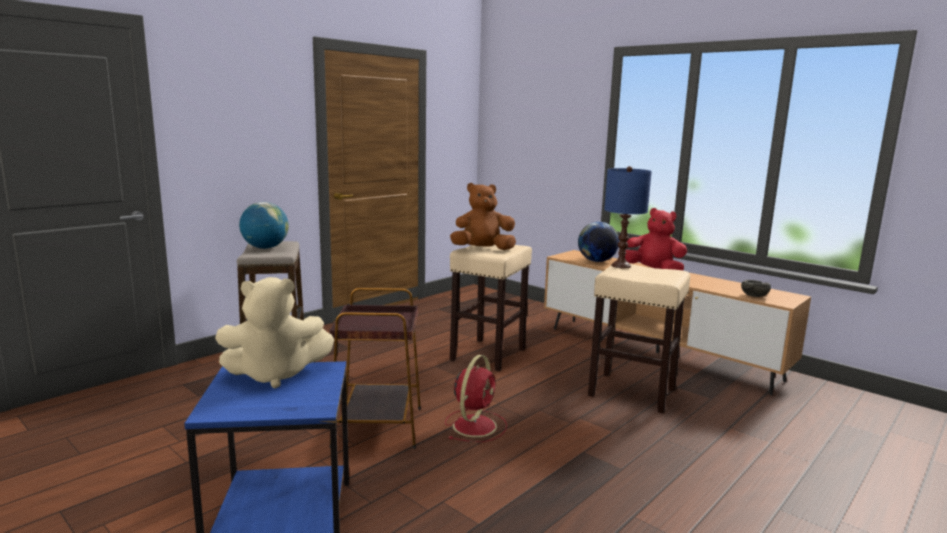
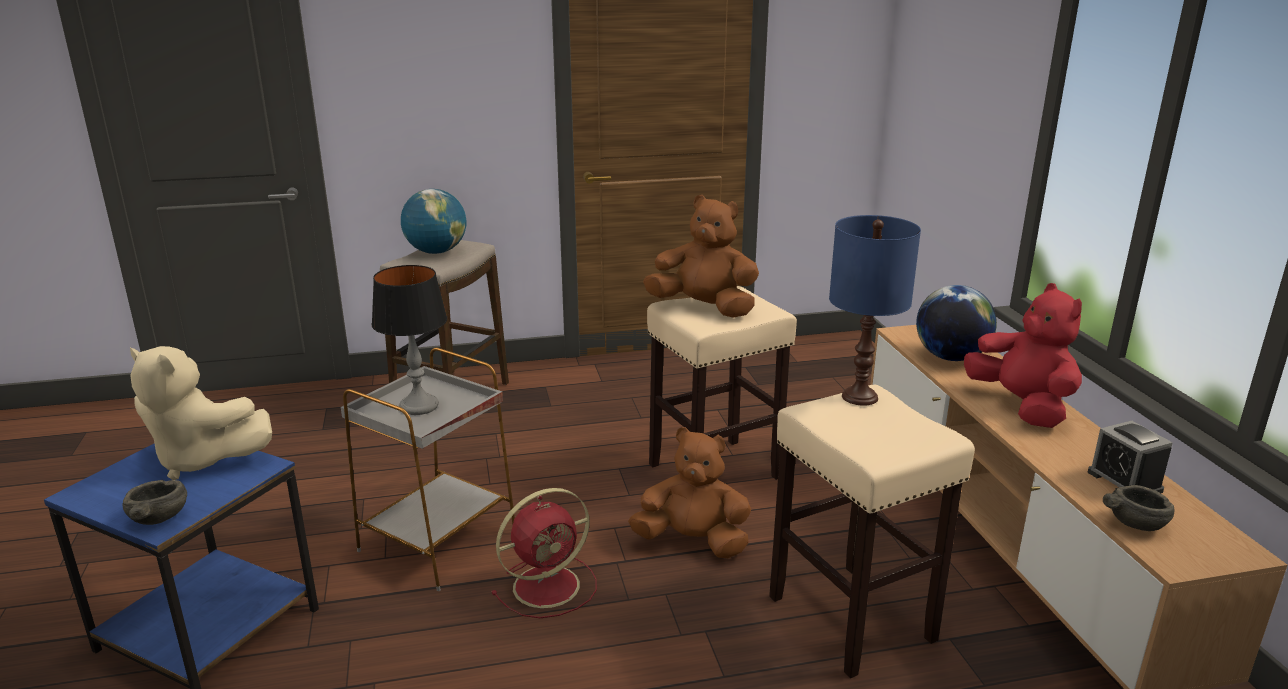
camera: 35 degrees right, 10 degrees up
brown side table [329,288,421,449] -> grey side table [341,347,515,591]
none -> grey bowl [122,480,187,525]
none -> table lamp [371,265,447,415]
none -> brown plush toy [628,427,751,558]
none -> alarm clock [1088,421,1173,493]

